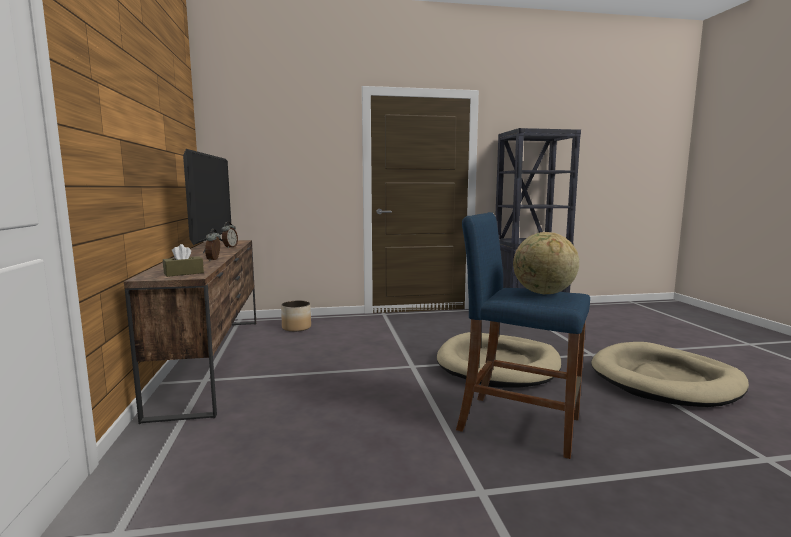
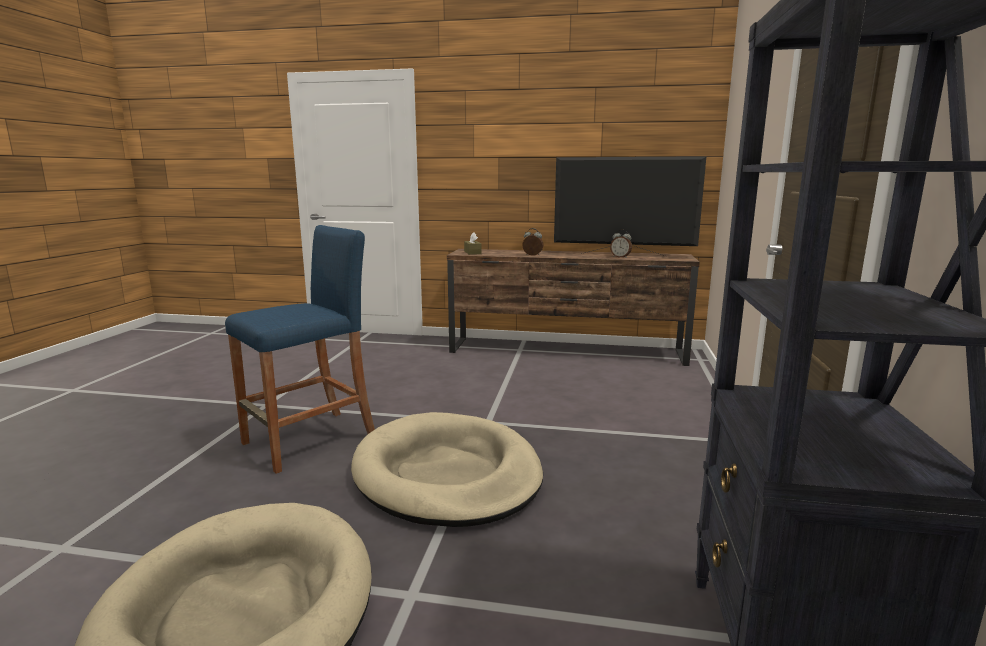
camera: 110 degrees right, 5 degrees up
planter [281,300,311,332] -> none
globe [513,232,579,294] -> none

